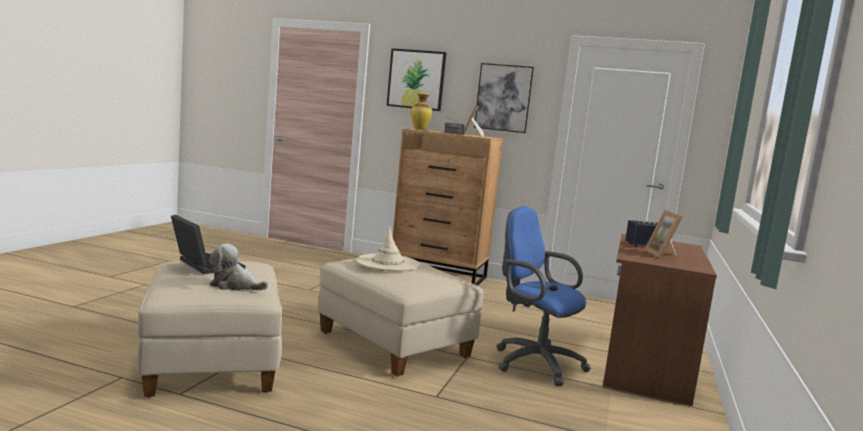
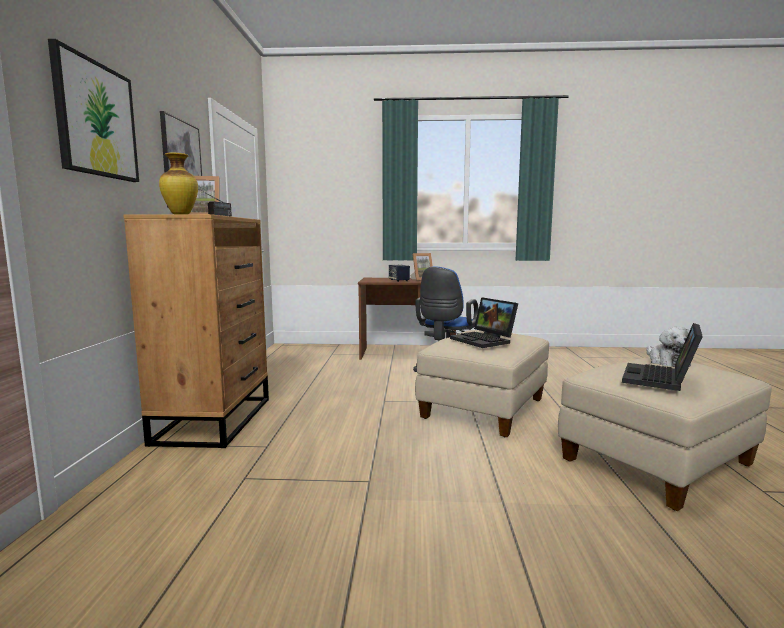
camera: 105 degrees left, 0 degrees up
beige hat [356,225,420,271] -> laptop [450,297,518,348]

